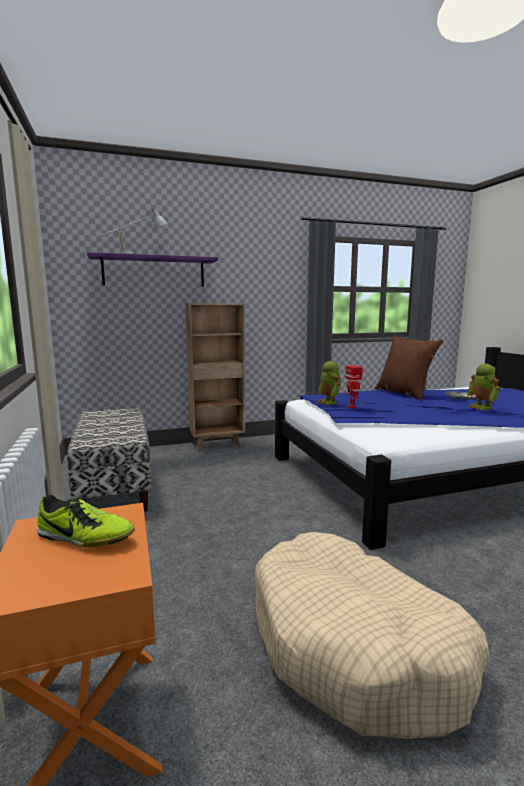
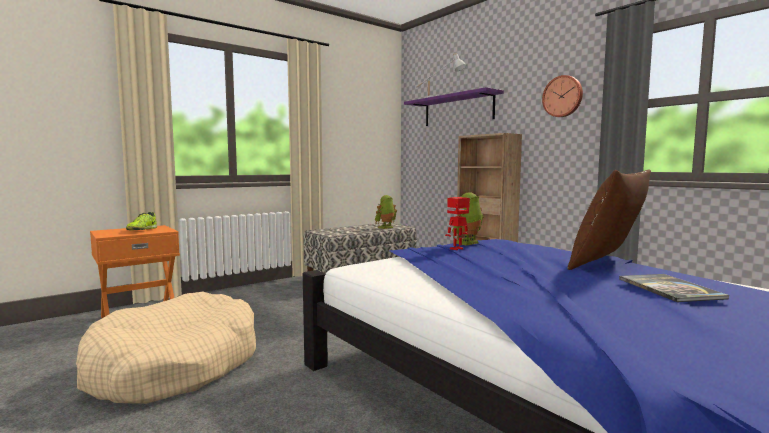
camera: 70 degrees right, 5 degrees down
toy robot [467,364,501,410] -> toy robot moved to [375,195,397,229]
none -> wall clock [542,75,583,117]

